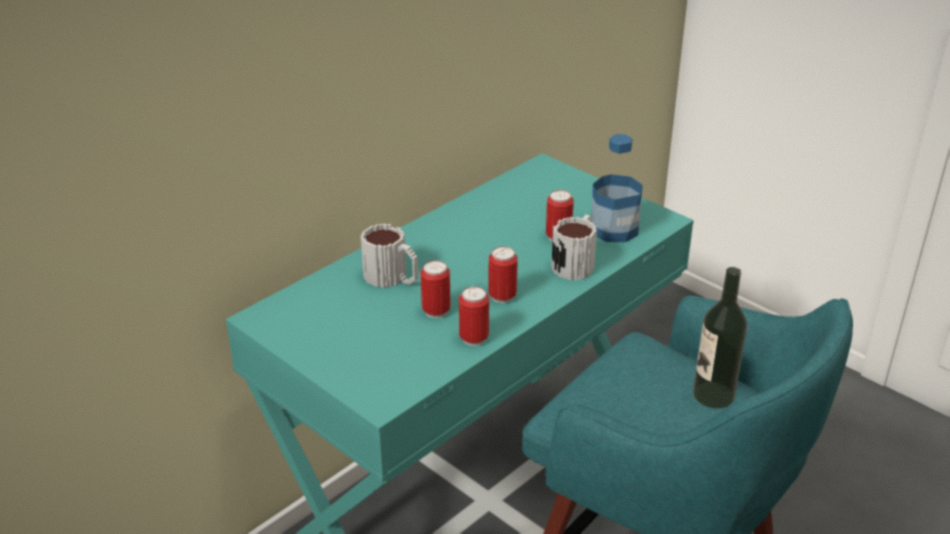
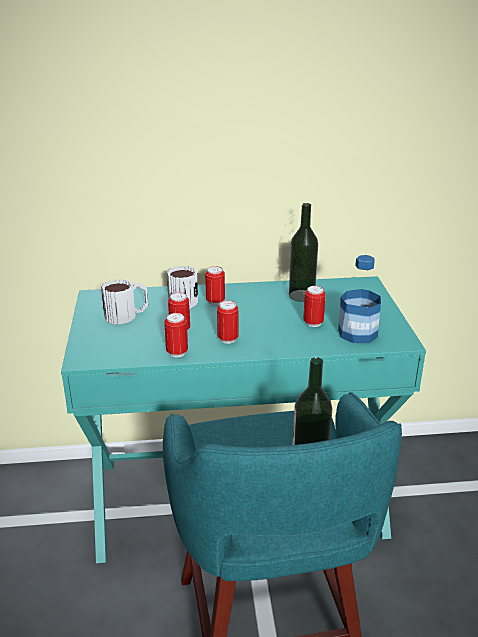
camera: 40 degrees right, 5 degrees down
mug [551,215,597,280] -> mug moved to [101,279,148,325]
none -> can [205,266,225,306]
none -> bottle [289,203,318,302]

